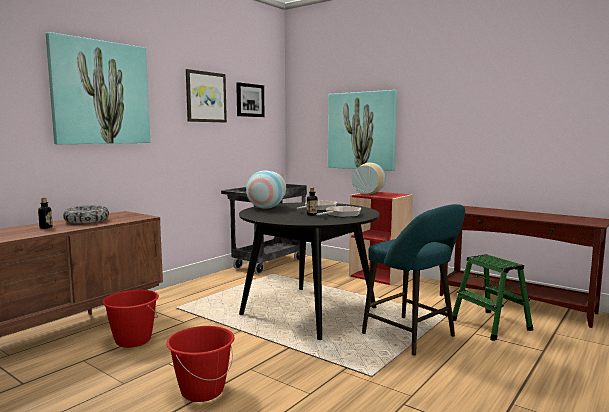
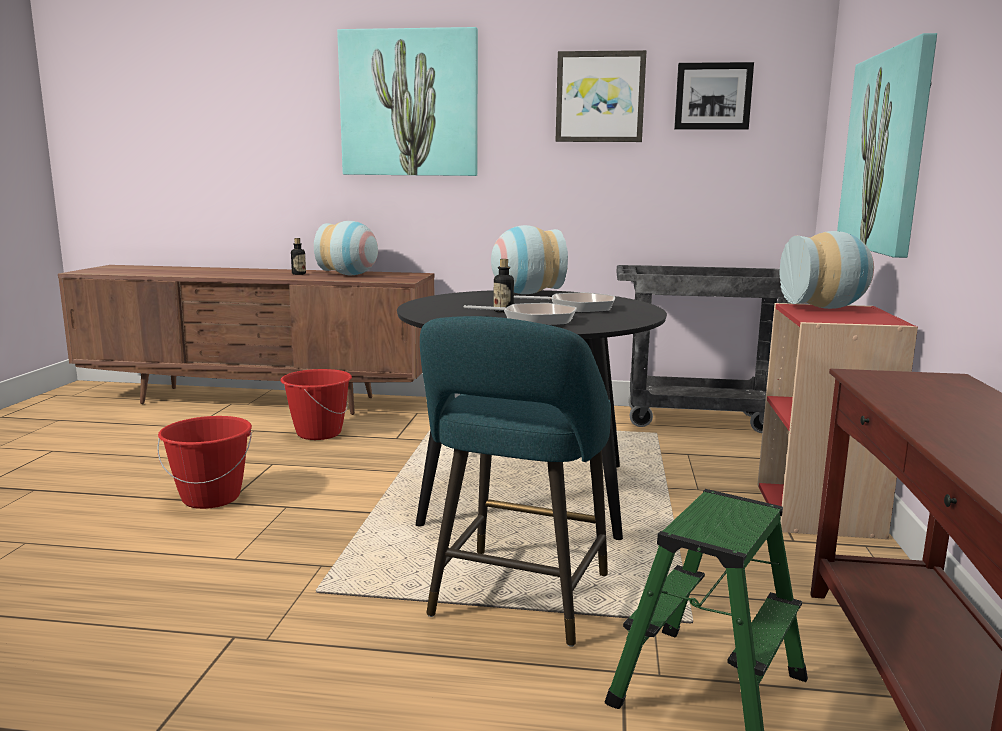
camera: 60 degrees right, 5 degrees up
bowl [63,205,109,224] -> vase [314,221,378,275]

